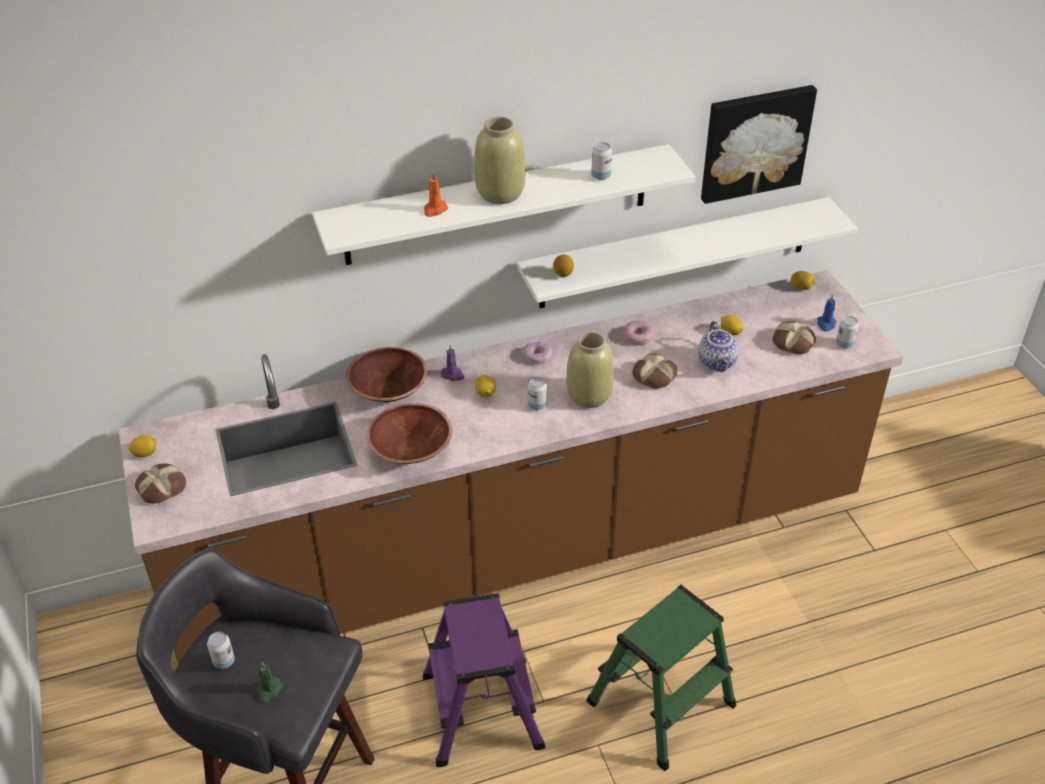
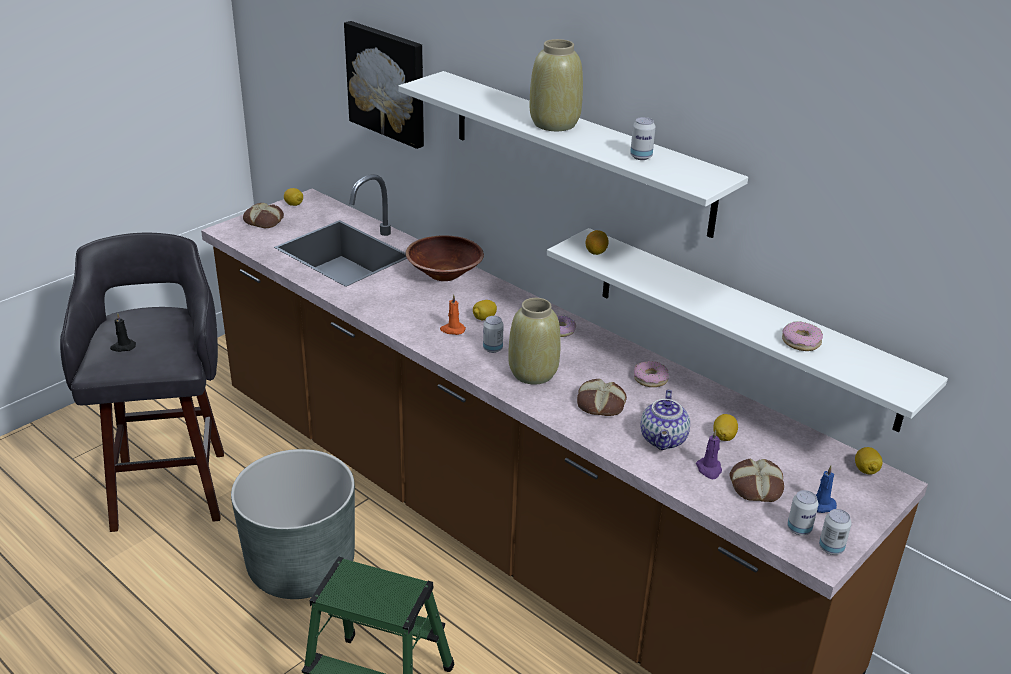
camera: 60 degrees right, 10 degrees down
can [207,632,235,669] -> can moved to [819,509,852,555]
green candle [256,662,283,703] -> black candle [110,313,136,352]
brown bowl [366,403,452,464] -> none
purple step ladder [422,593,546,767] -> grey planter [231,449,355,599]
orange candle [424,172,448,217] -> orange candle moved to [440,294,466,335]
purple candle [441,345,464,381] -> purple candle moved to [696,430,722,479]
teapot [698,321,739,372] -> teapot turned 45 degrees counterclockwise [641,390,690,450]
picture [701,85,817,204] -> picture moved to [344,21,424,149]
none -> donut [782,321,823,351]

